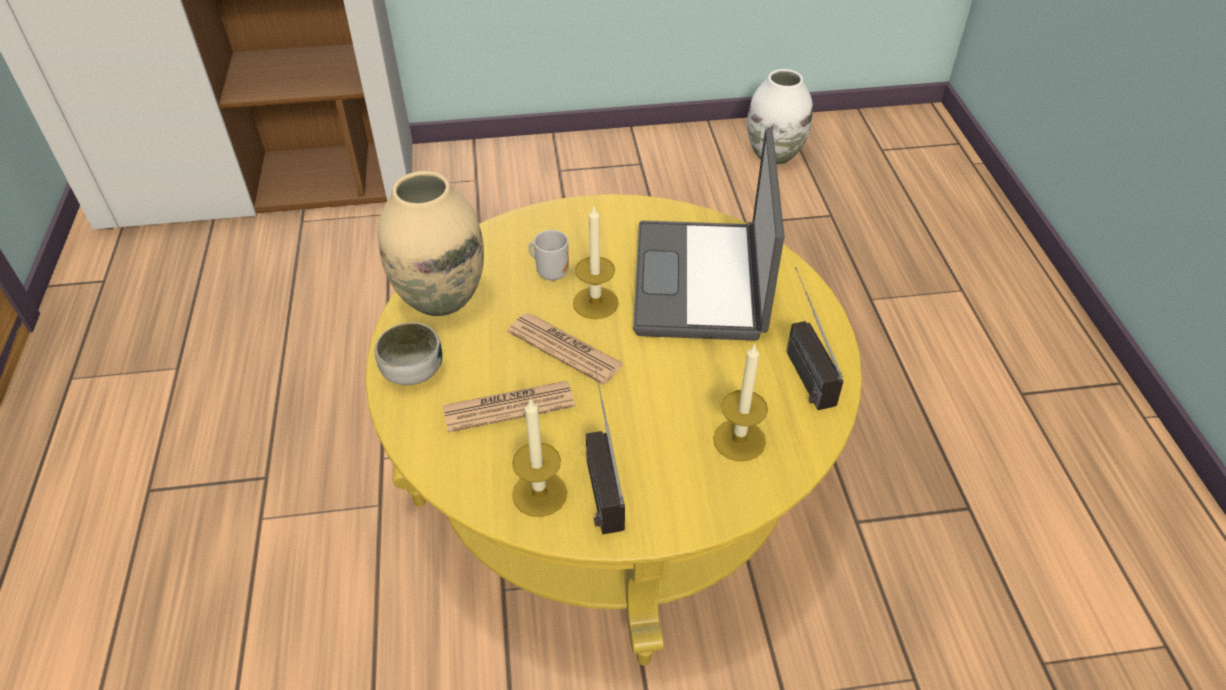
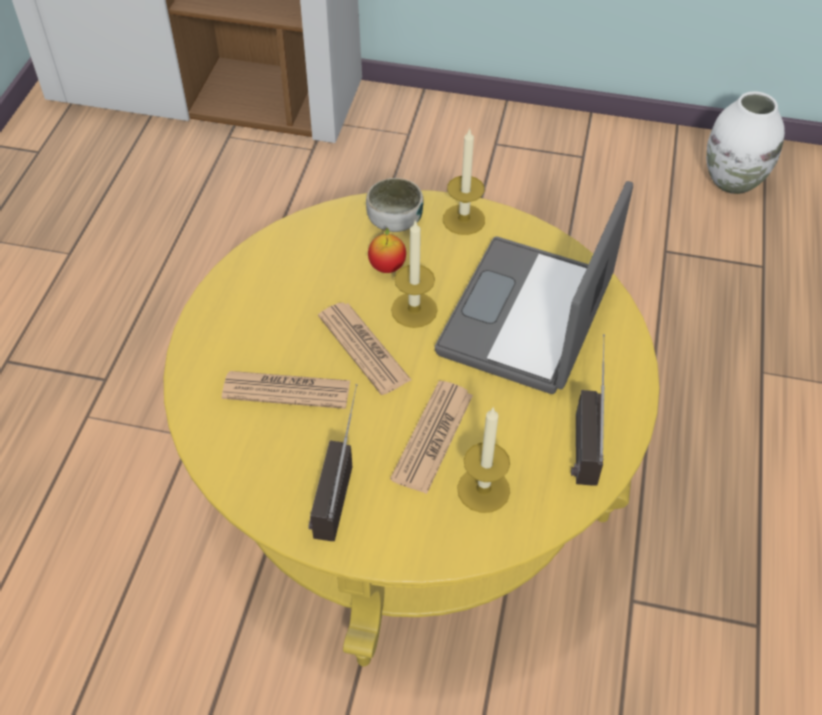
camera: 20 degrees right, 5 degrees up
bowl [375,322,442,385] -> bowl moved to [366,178,423,232]
beige vase [378,171,484,316] -> none
candle [512,398,567,517] -> candle moved to [443,128,485,235]
mug [529,230,569,281] -> apple [368,227,406,273]
none -> newspaper [390,381,473,494]

